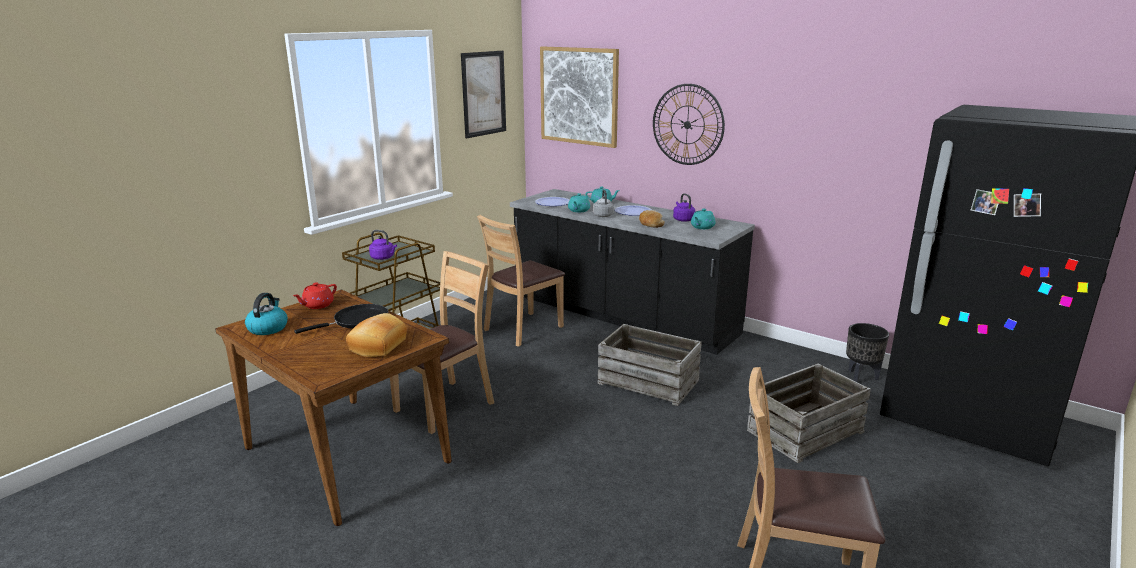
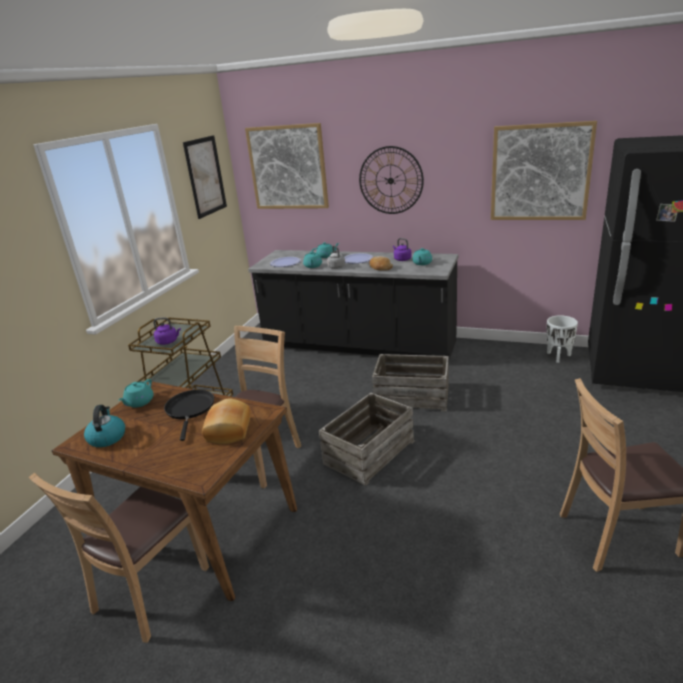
camera: 15 degrees left, 5 degrees up
red teapot [293,283,337,309] -> turquoise teapot [119,379,154,408]
black frying pan [295,304,389,334] -> black frying pan turned 45 degrees counterclockwise [164,390,214,441]
brown chair [477,215,565,347] -> brown chair moved to [29,472,209,643]
crate [747,364,871,463] -> crate moved to [319,392,415,486]
black planter [846,323,889,382] -> white planter [546,315,578,363]
none -> picture [491,121,597,220]

